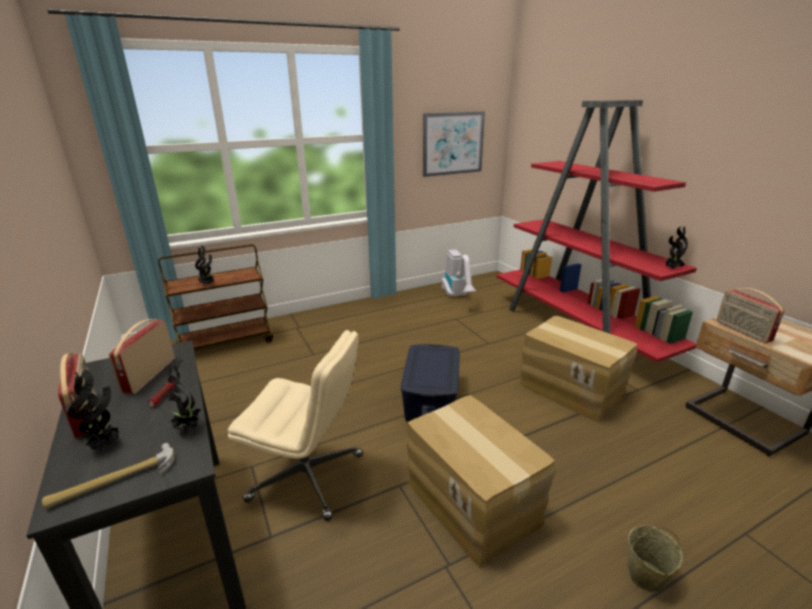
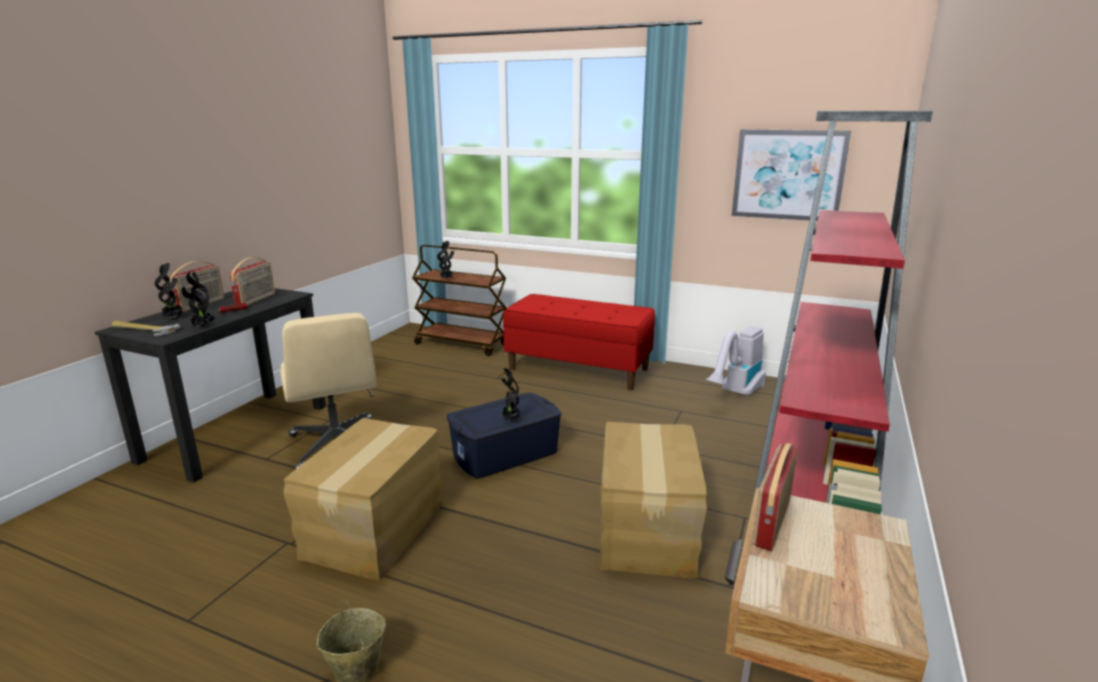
camera: 50 degrees right, 5 degrees down
radio [109,319,175,394] -> radio turned 135 degrees clockwise [229,257,275,306]
potted plant [666,226,688,269] -> potted plant moved to [501,368,520,420]
none -> red bench [503,294,655,390]

